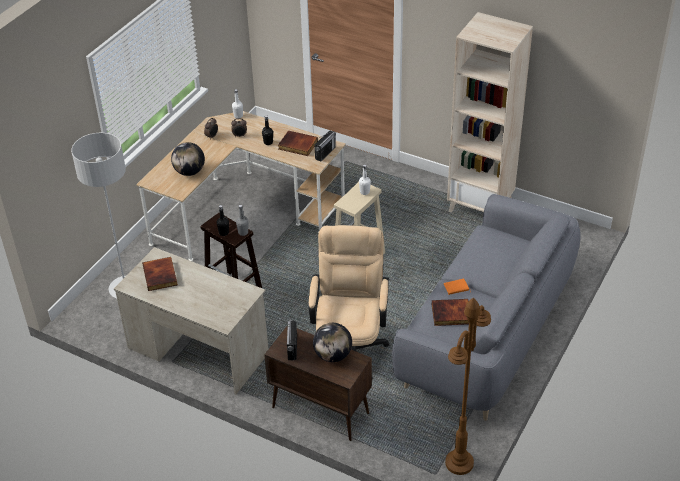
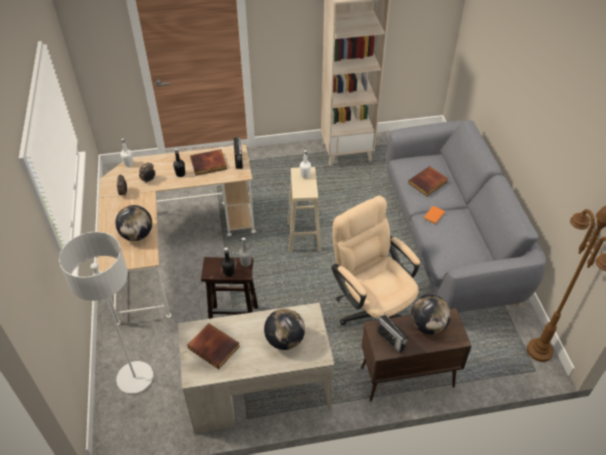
camera: 40 degrees left, 5 degrees up
book [432,299,469,326] -> book moved to [408,166,448,196]
none -> globe [264,308,305,350]

